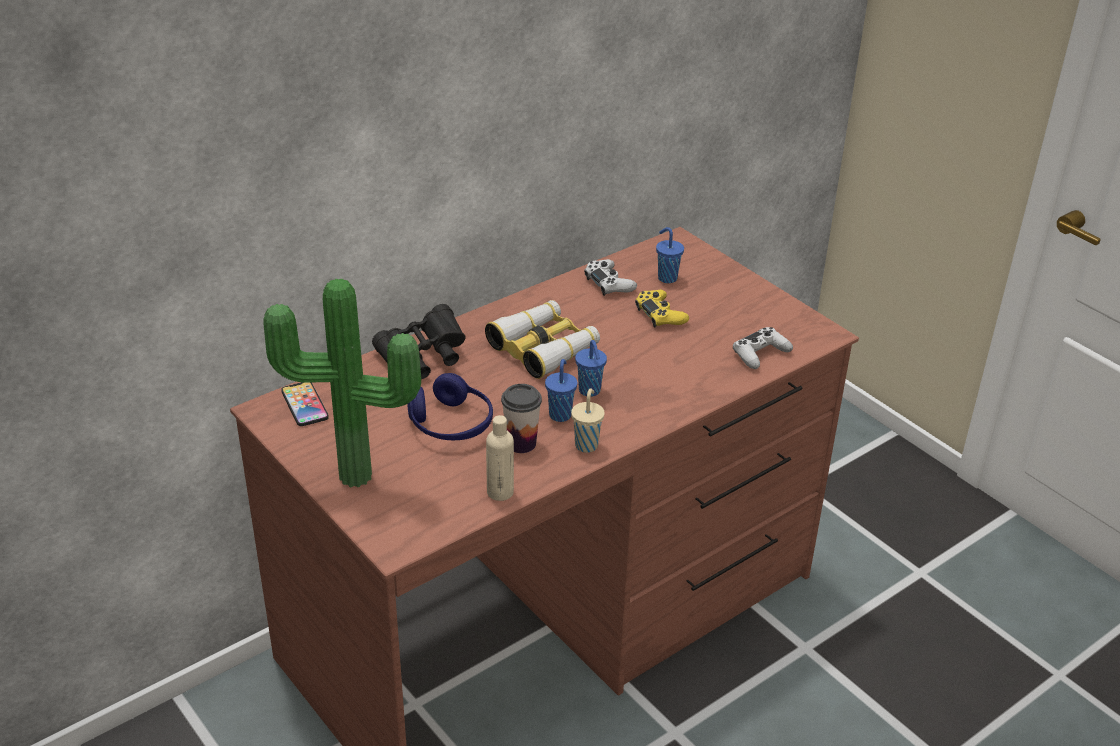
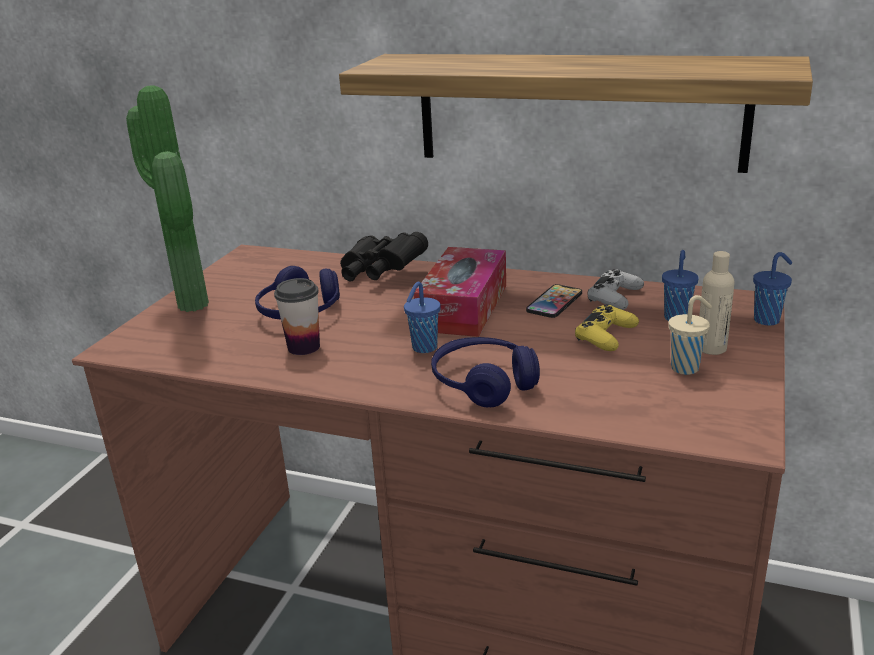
camera: 60 degrees right, 10 degrees down
phone [281,382,329,426] -> phone moved to [526,284,582,318]
binoculars [485,300,600,379] -> tissue box [414,247,506,337]
beige bottle [486,415,514,501] -> beige bottle moved to [699,251,735,355]
blue cup [545,359,577,422] -> blue cup moved to [753,252,792,326]
beige cup [571,388,605,453] -> beige cup moved to [668,295,712,375]
white game controller [733,327,793,369] -> none
none -> shelf [339,54,813,173]
none -> blue headphones [431,337,540,407]

